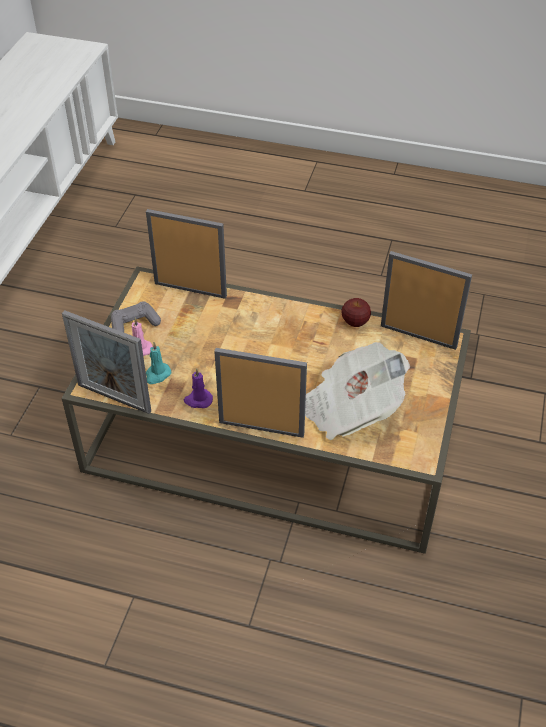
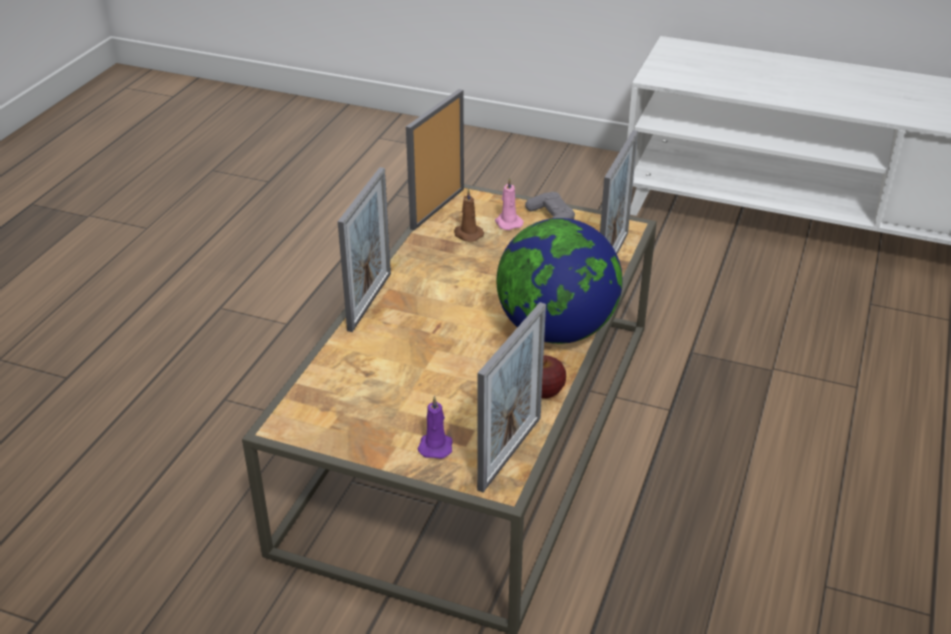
camera: 95 degrees right, 10 degrees down
turquoise candle [146,342,171,384] -> brown candle [454,188,484,242]
purple candle [184,368,213,408] -> purple candle moved to [418,395,453,459]
newspaper [305,342,410,440] -> none
none -> globe [497,218,623,344]

